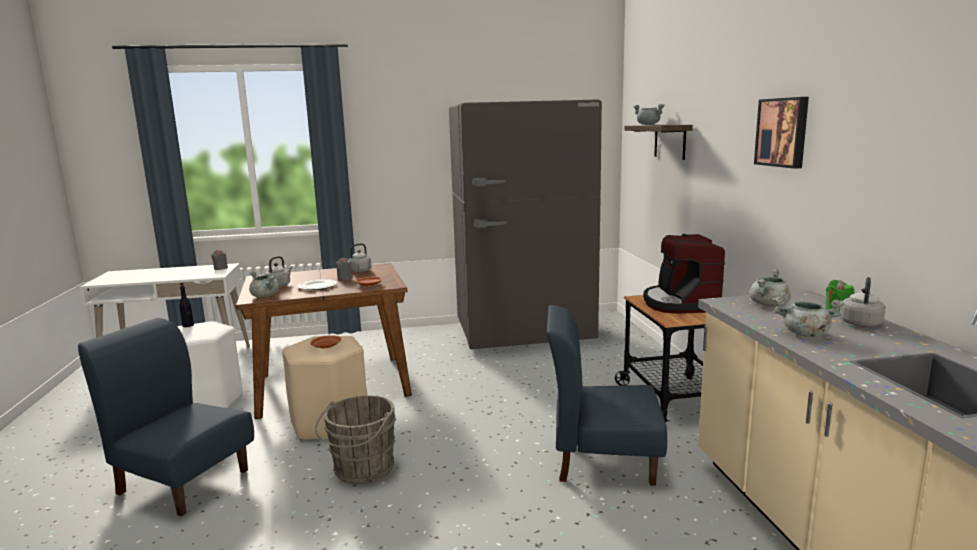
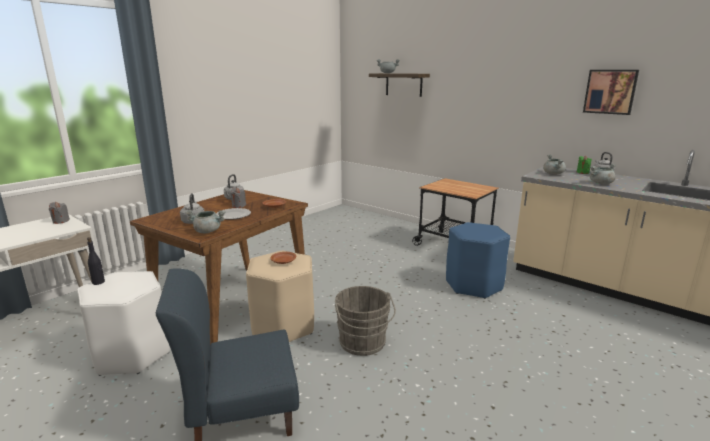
camera: 40 degrees left, 5 degrees up
grey fridge [449,100,602,349] -> none
blue chair [547,305,667,486] -> blue stool [446,222,510,299]
coffee machine [644,234,725,314] -> none
picture [754,97,809,169] -> picture moved to [583,70,639,115]

